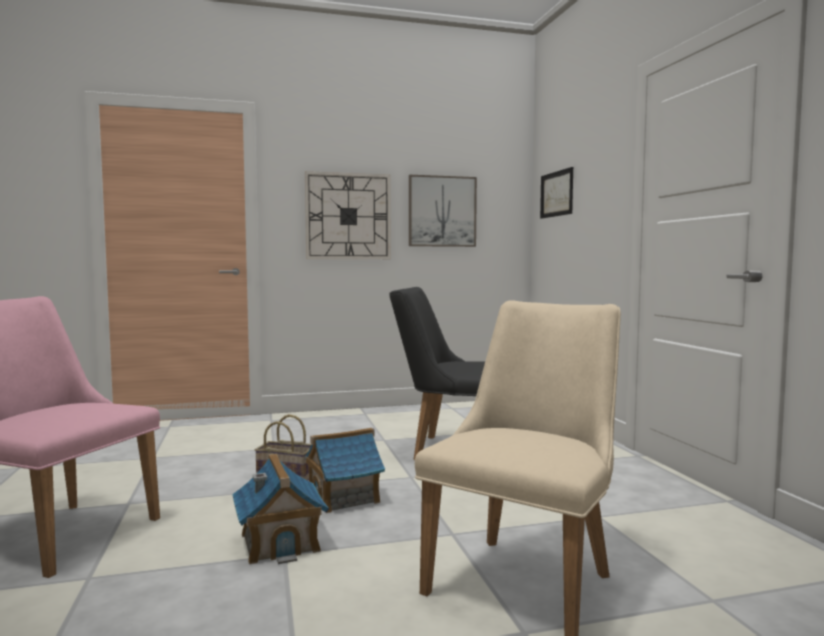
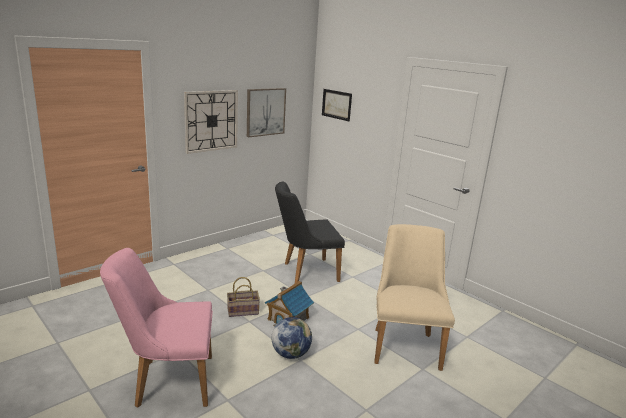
camera: 30 degrees left, 15 degrees up
toy house [232,453,329,564] -> globe [272,317,312,359]

